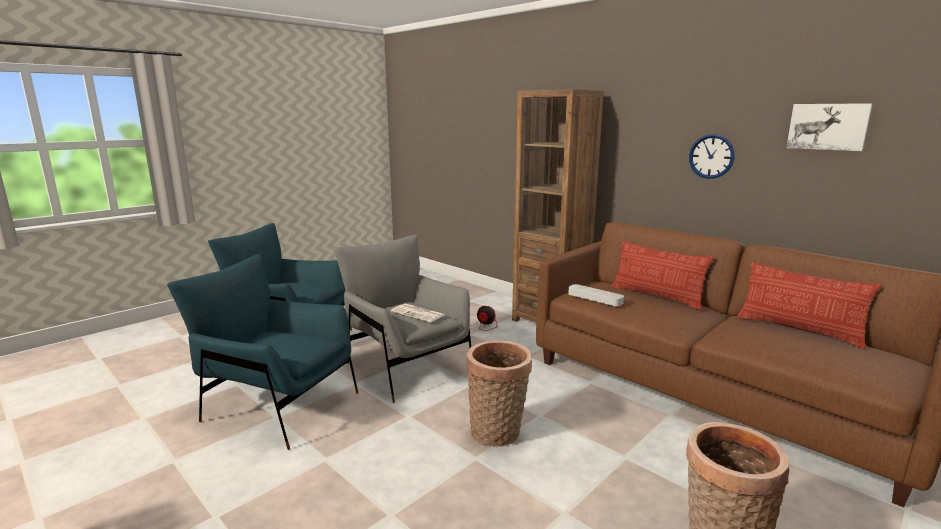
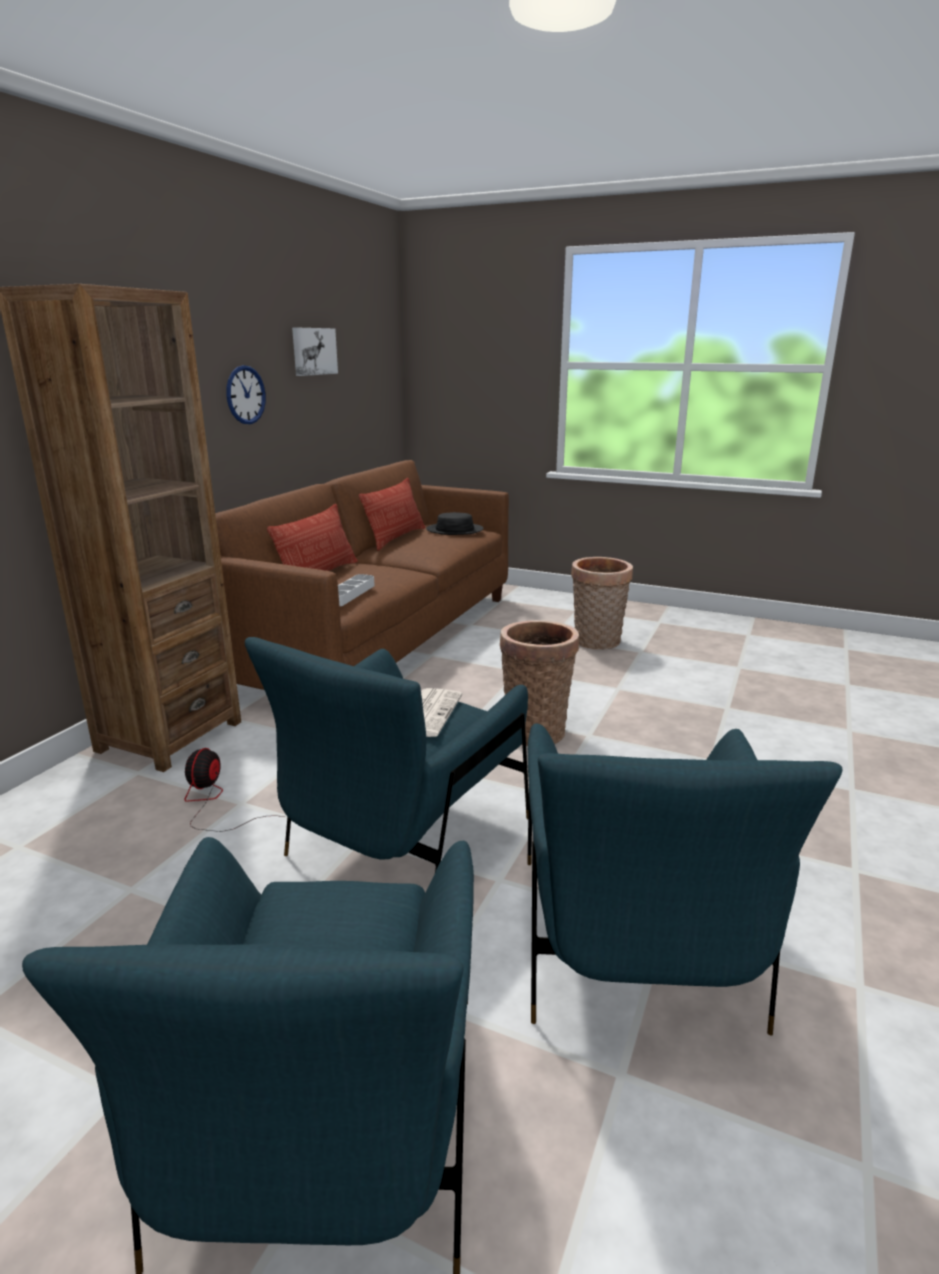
camera: 110 degrees left, 5 degrees up
grey armchair [334,234,471,403] -> blue armchair [245,637,529,872]
none -> black hat [426,512,484,535]

